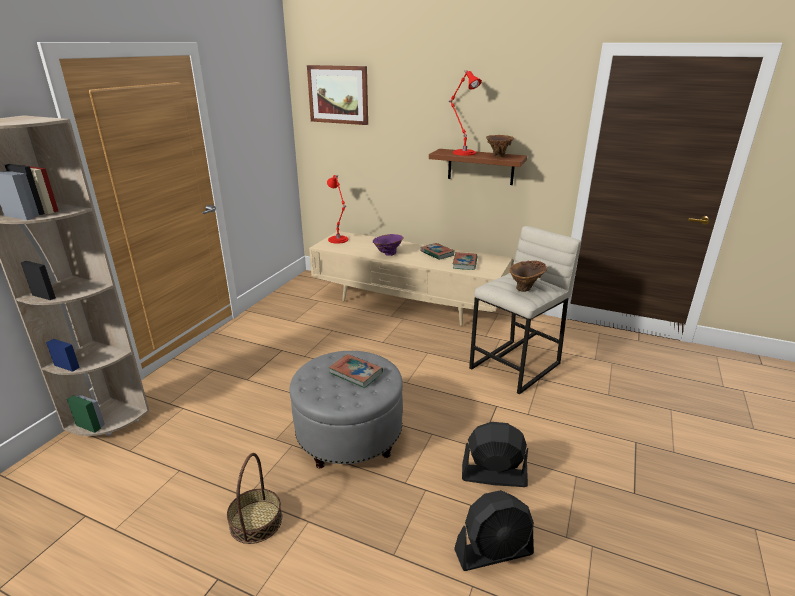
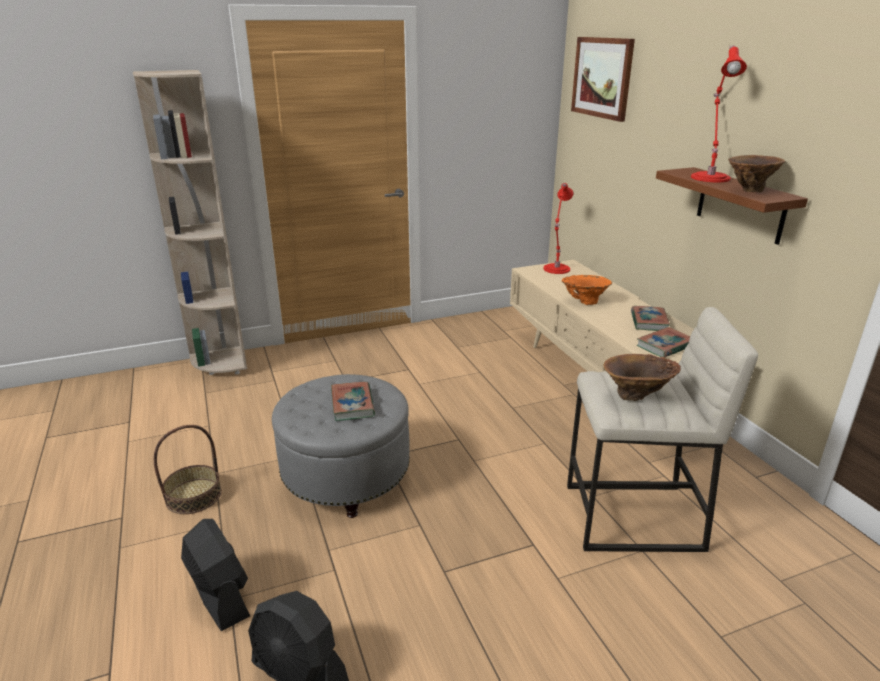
camera: 45 degrees right, 0 degrees up
purple vase [373,234,404,256] -> orange vase [562,275,612,305]
black fan [462,422,528,487] -> black fan moved to [181,519,250,631]

